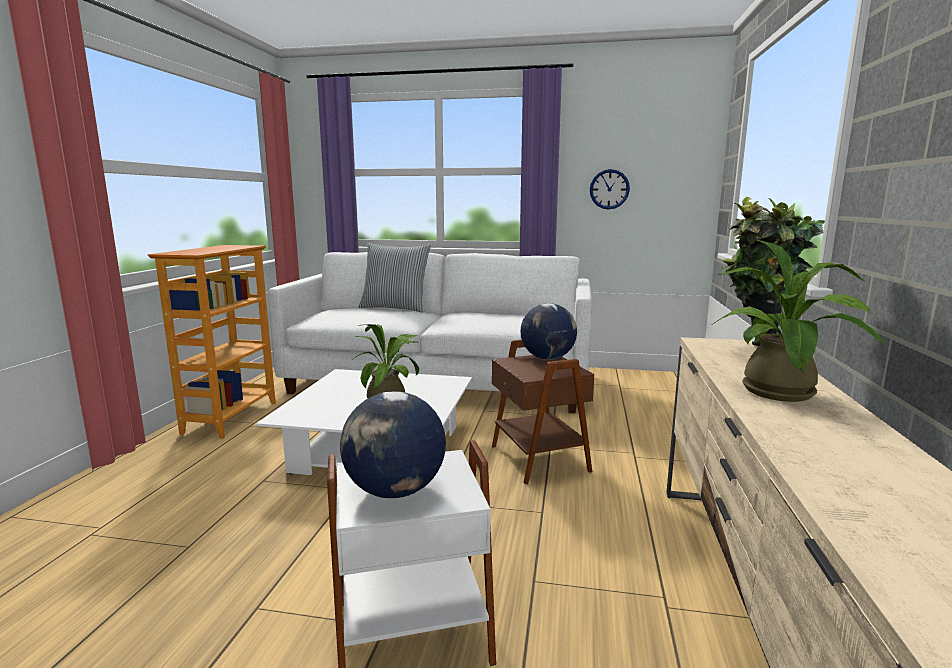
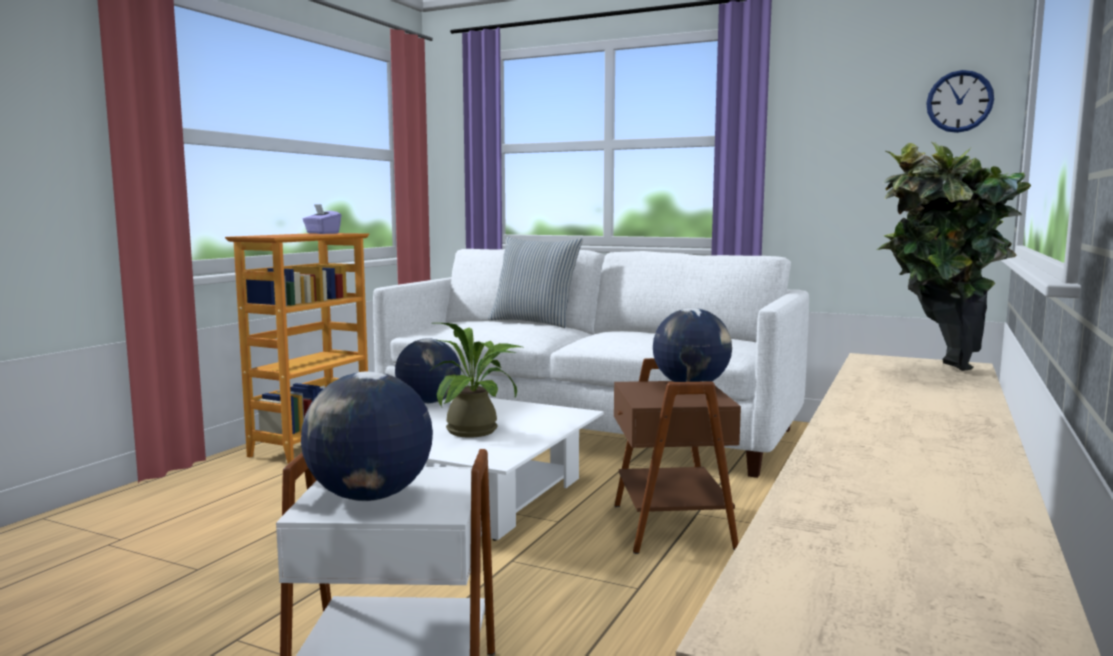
camera: 15 degrees right, 5 degrees down
wall clock [590,169,630,210] -> wall clock moved to [926,70,994,133]
potted plant [711,239,887,402] -> none
none -> purple tissue box [303,204,342,234]
none -> globe [395,338,461,404]

